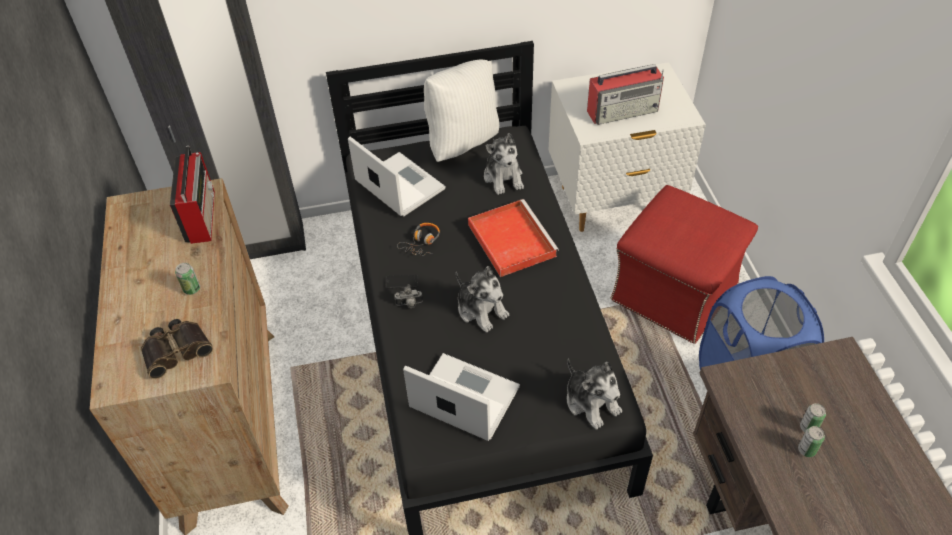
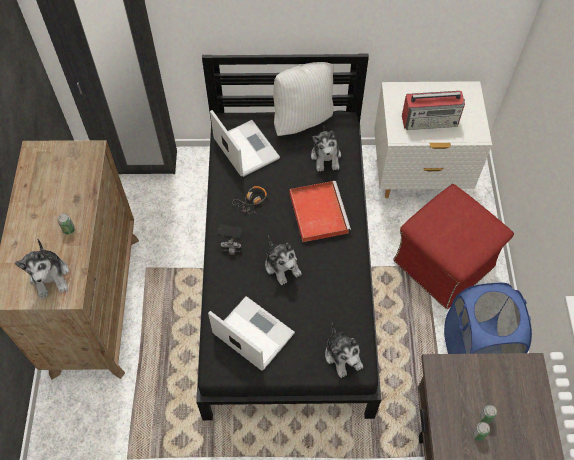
camera: 10 degrees right, 10 degrees up
binoculars [141,319,213,379] -> plush toy [15,238,69,299]
radio [170,146,215,244] -> none

